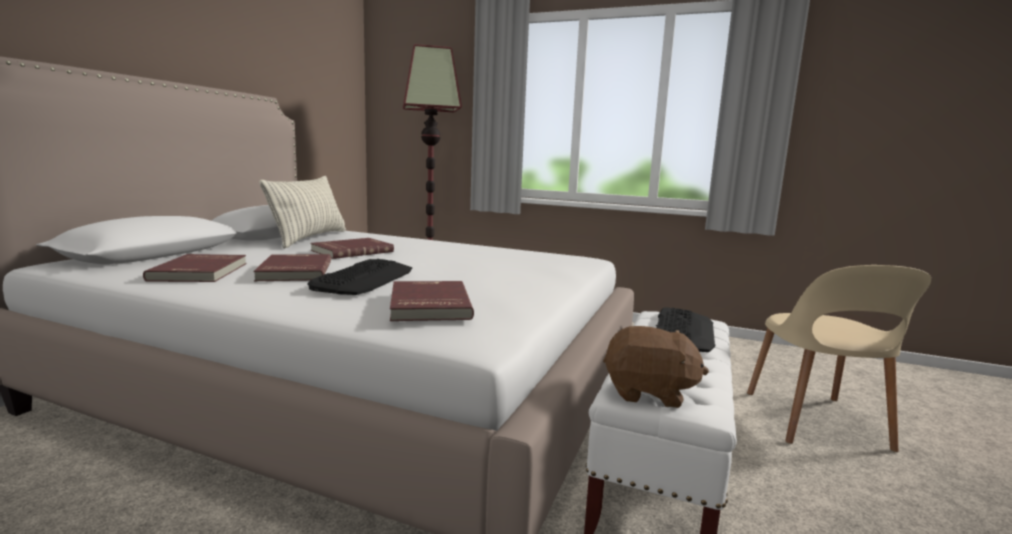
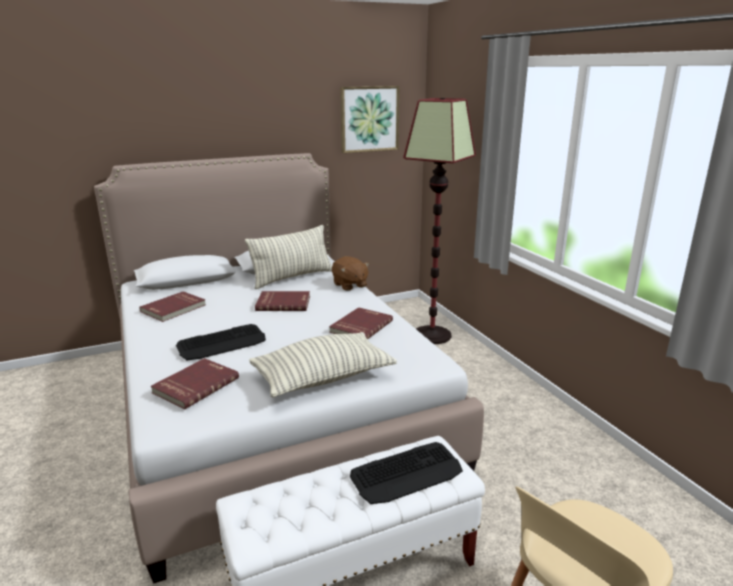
camera: 45 degrees right, 10 degrees up
red book [253,254,331,281] -> red book moved to [329,307,393,339]
brown plush toy [603,326,709,408] -> brown plush toy moved to [332,256,369,291]
none -> pillow [249,332,397,397]
none -> picture [340,86,399,153]

